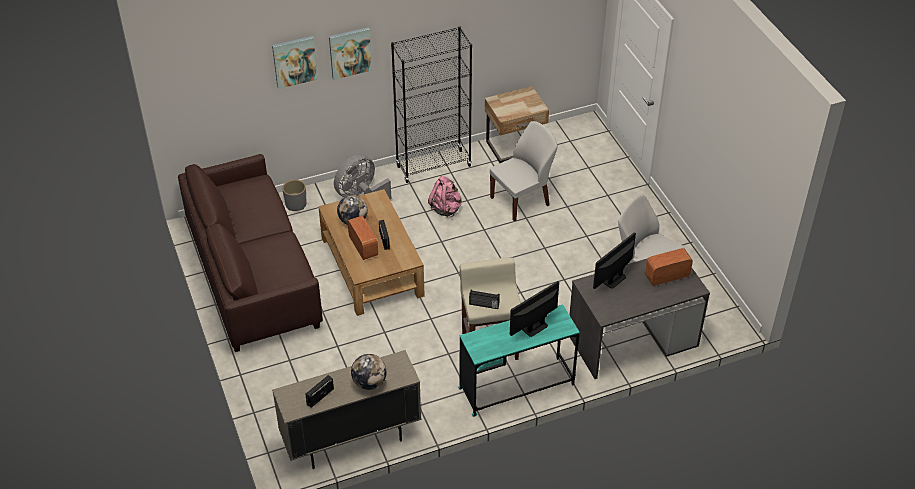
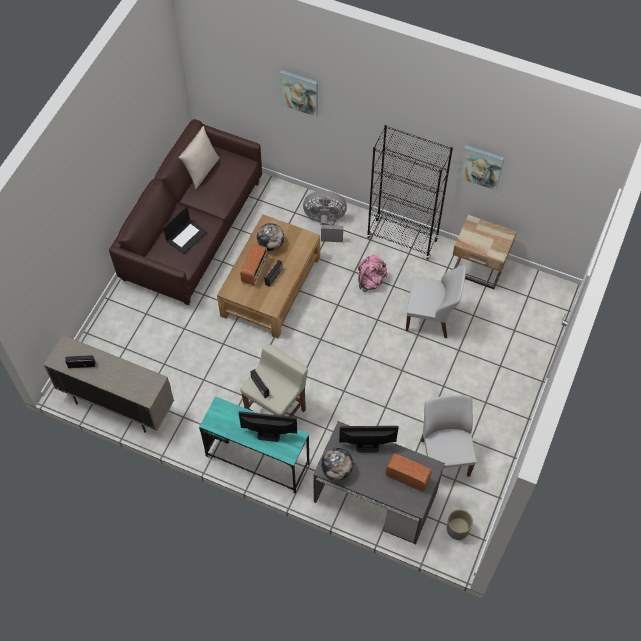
camera: 45 degrees right, 15 degrees up
grey planter [282,180,307,211] -> grey planter moved to [447,509,473,540]
picture [329,27,372,80] -> picture moved to [459,145,504,191]
globe [351,354,387,390] -> globe moved to [321,448,353,480]
none -> laptop [163,206,207,254]
none -> beige pillow [179,126,220,189]

